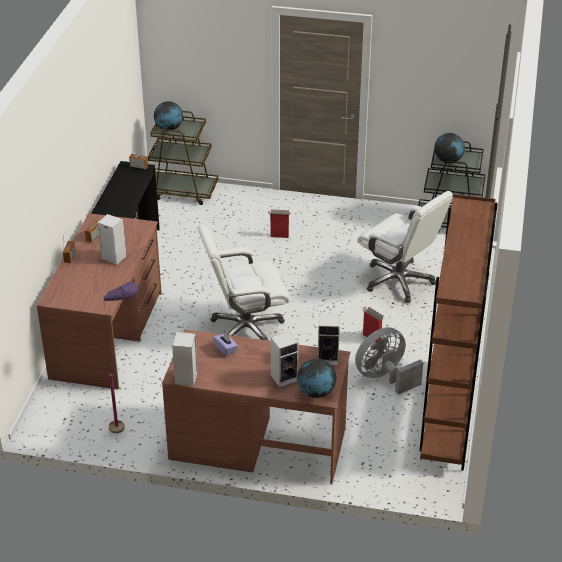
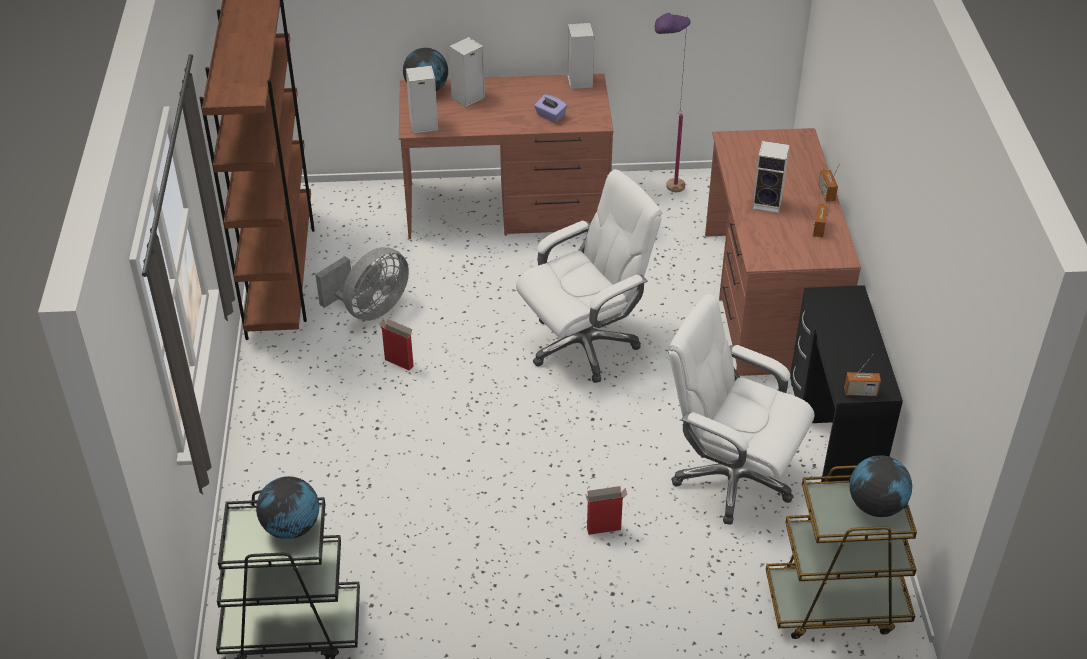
camera: 165 degrees right, 5 degrees up
white office chair [357,191,453,303] -> white office chair moved to [669,294,815,525]

